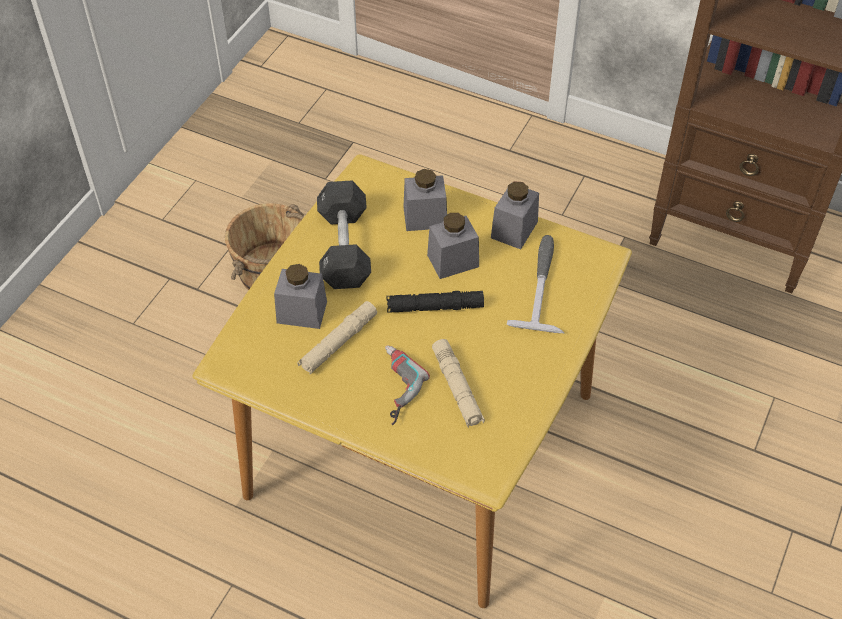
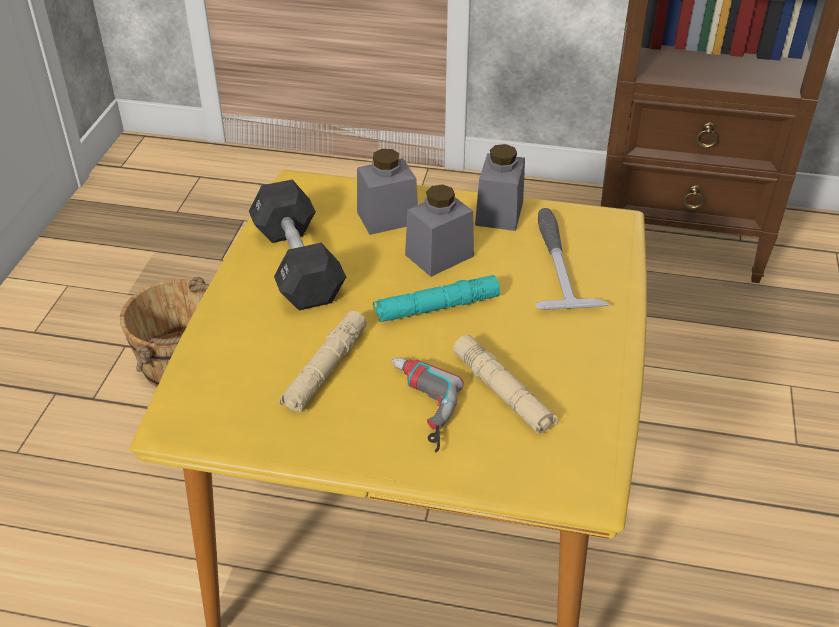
camera: 15 degrees left, 10 degrees down
grey jar [274,264,327,329] -> none
black flashlight [386,291,484,312] -> turquoise flashlight [373,275,500,322]

